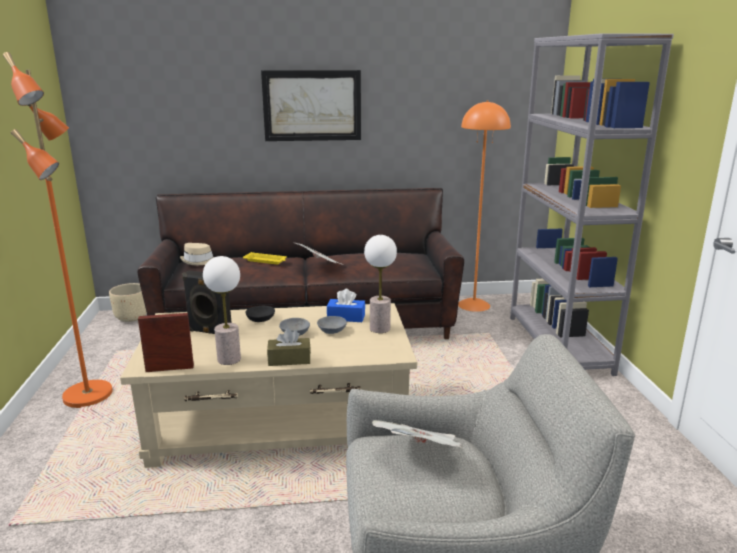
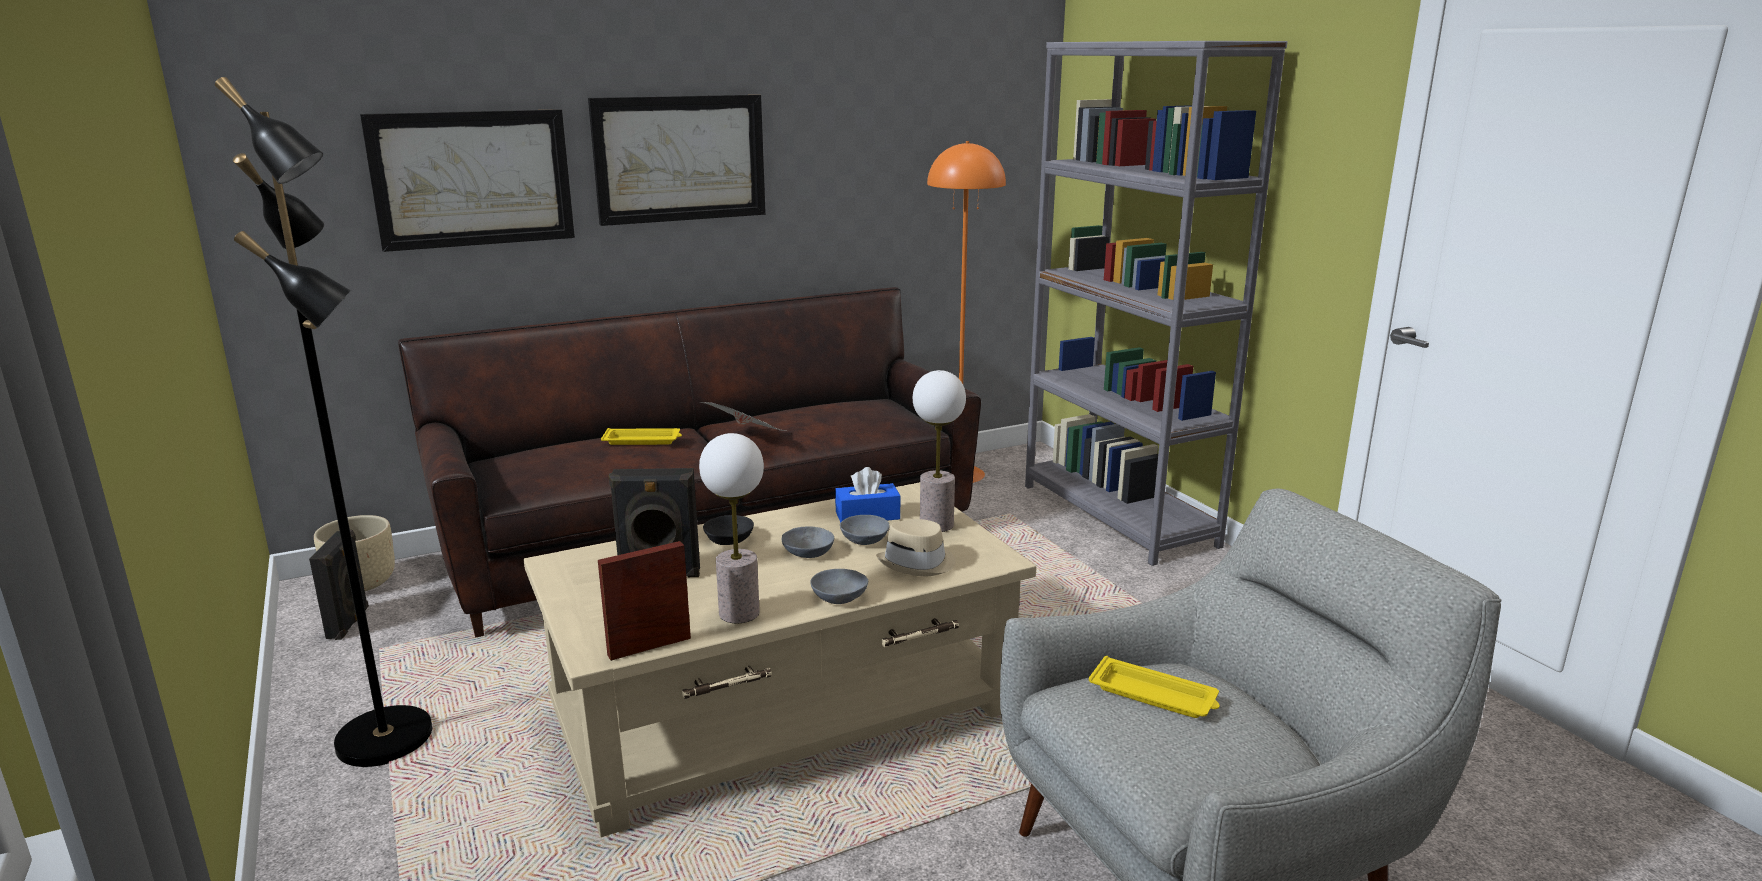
camera: 20 degrees left, 0 degrees up
orange floor lamp [3,52,113,408] -> black floor lamp [215,77,432,767]
beige hat [180,243,214,265] -> beige hat moved to [876,519,956,576]
brown tissue box [267,328,311,366] -> grey bowl [810,569,868,604]
newspaper [372,420,462,448] -> yellow tray [1089,656,1220,718]
none -> black speaker [309,530,369,640]
none -> picture [360,109,575,252]

